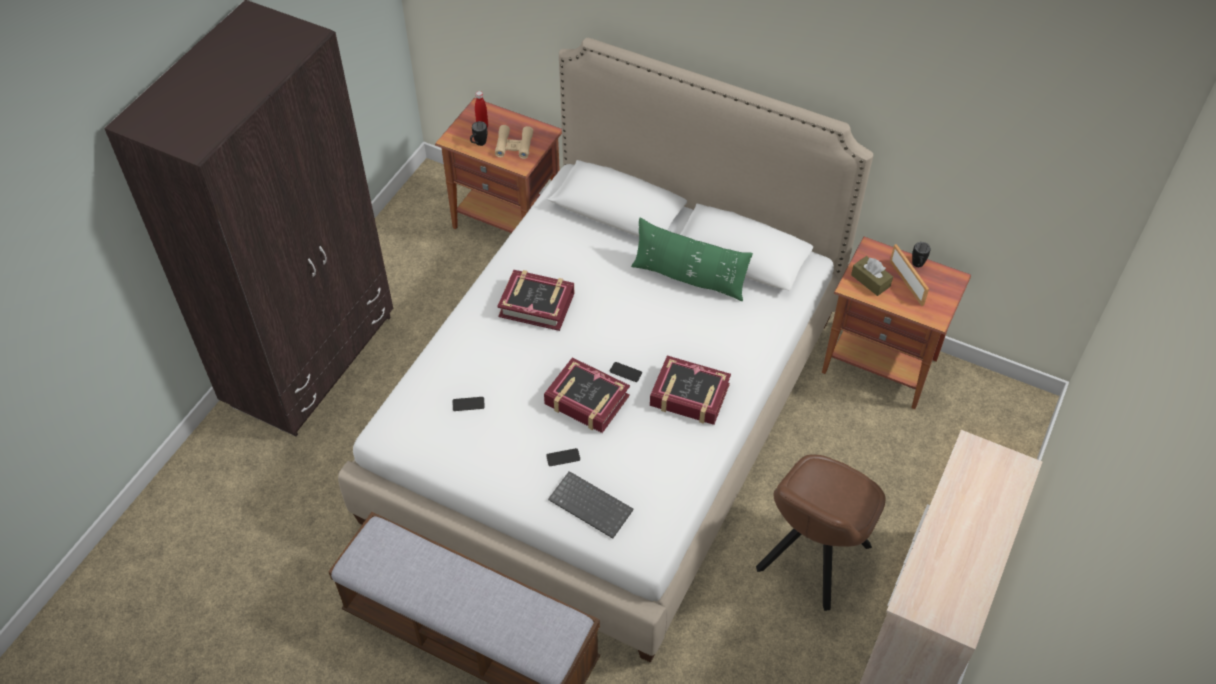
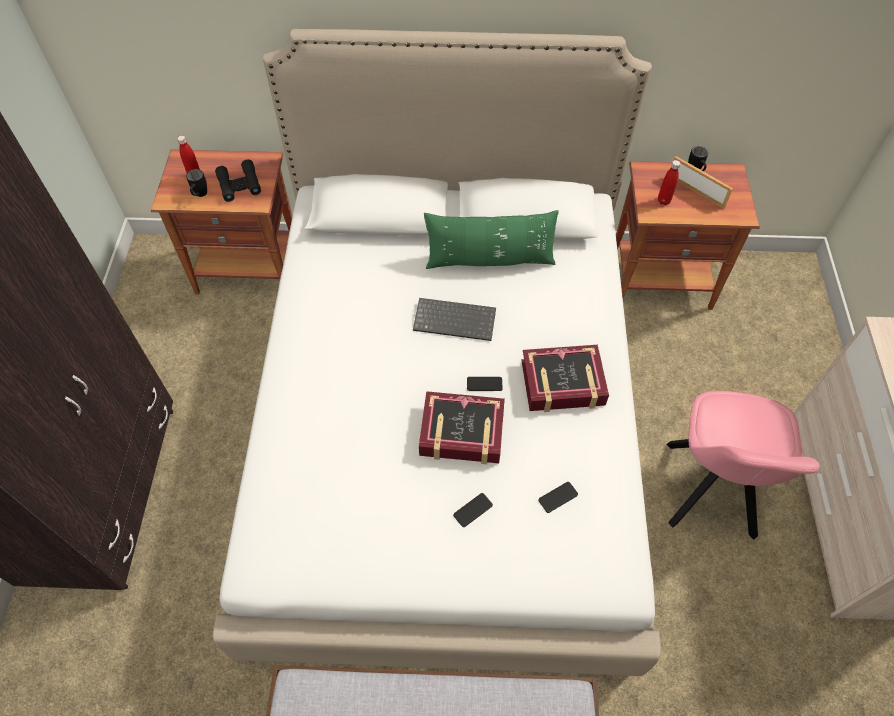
camera: 25 degrees left, 5 degrees up
phone [452,397,485,411] -> phone moved to [538,482,578,513]
beige binoculars [495,125,533,159] -> black binoculars [215,160,261,202]
book [497,270,574,331] -> none
keyboard [548,471,634,538] -> keyboard moved to [413,298,496,341]
brown chair [756,455,885,611] -> pink chair [667,391,820,540]
brown tissue box [851,256,893,296] -> red bottle [658,160,681,205]

